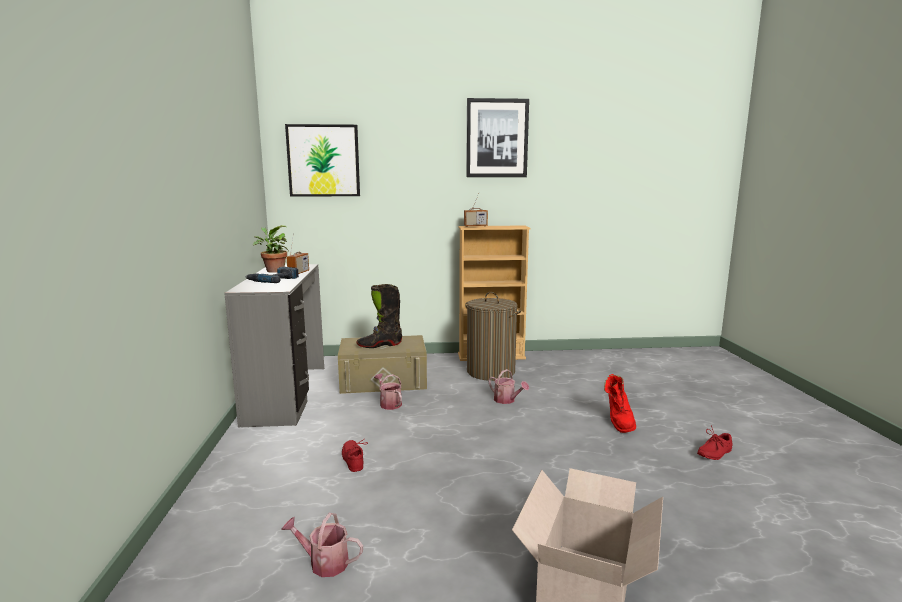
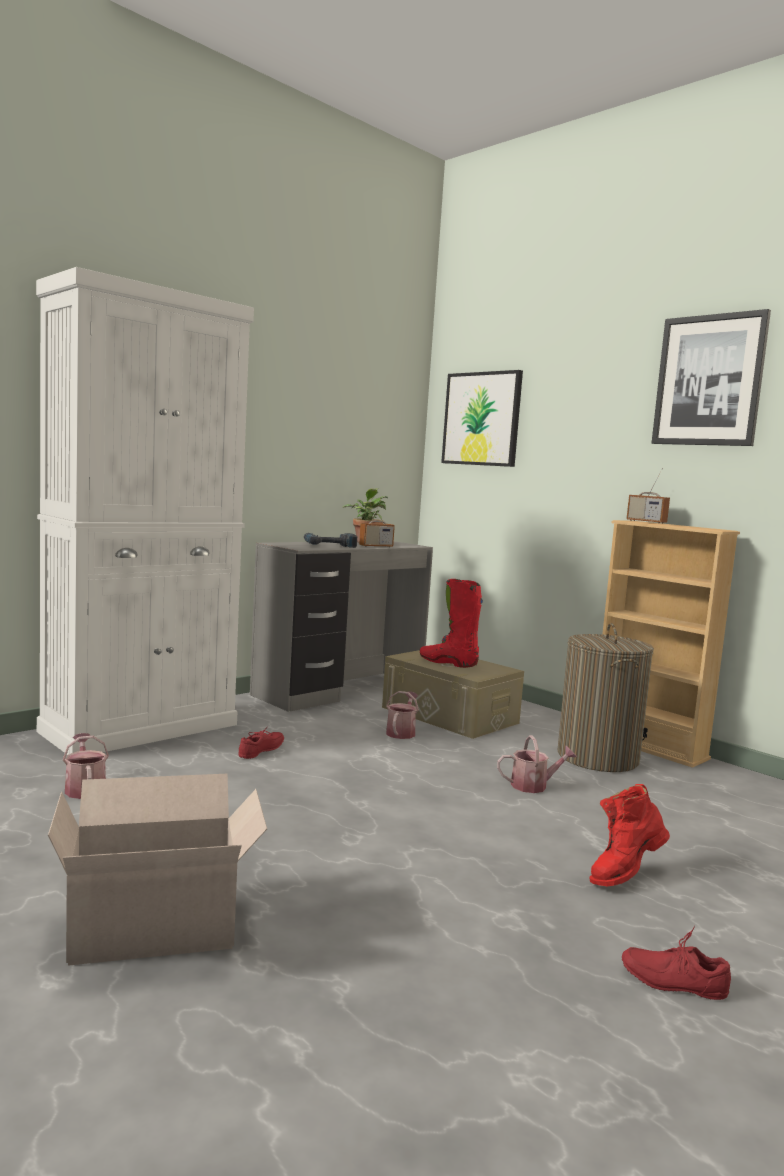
camera: 50 degrees right, 5 degrees down
black boot [357,284,402,348] -> red boot [420,579,483,668]
watering can [489,369,529,404] -> watering can turned 105 degrees counterclockwise [497,735,577,793]
none -> white cabinet [36,267,254,755]

